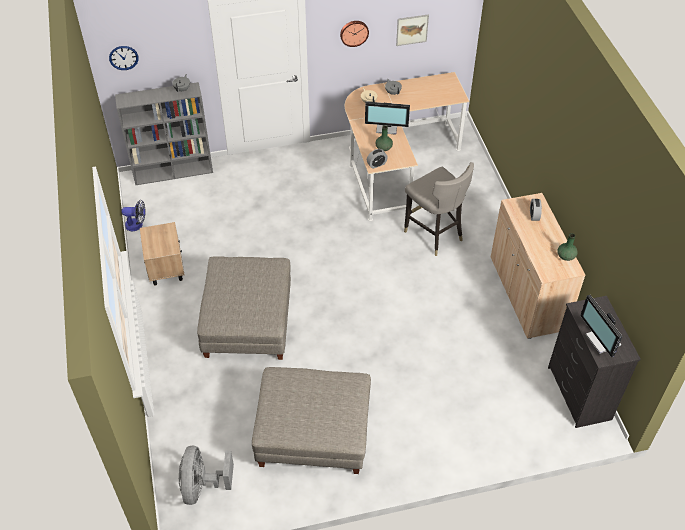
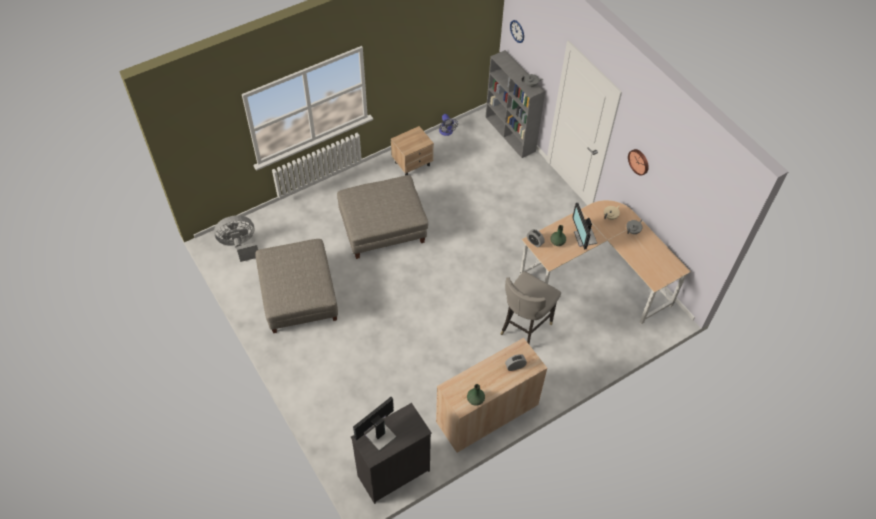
camera: 70 degrees right, 5 degrees up
picture [396,14,429,46] -> none

